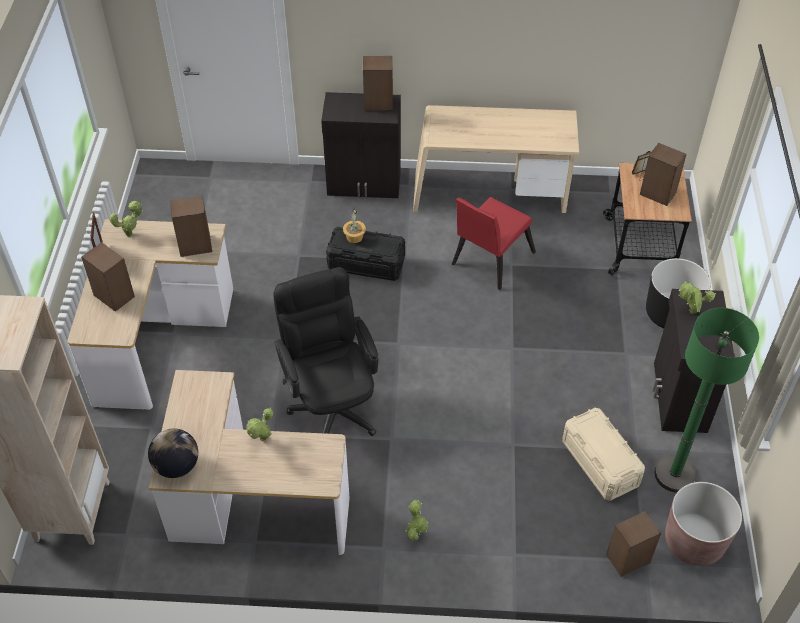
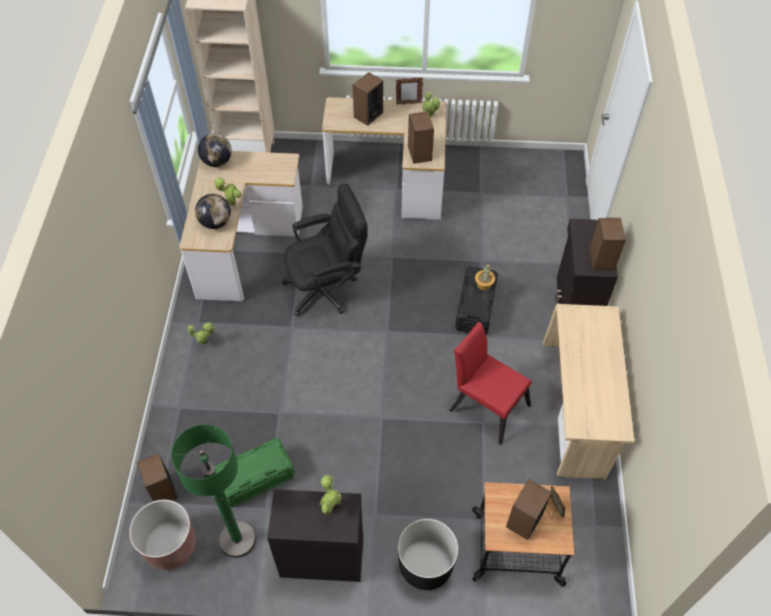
camera: 90 degrees right, 5 degrees up
beige storage box [562,408,645,501] -> green storage box [215,438,295,507]
none -> globe [195,194,231,229]

